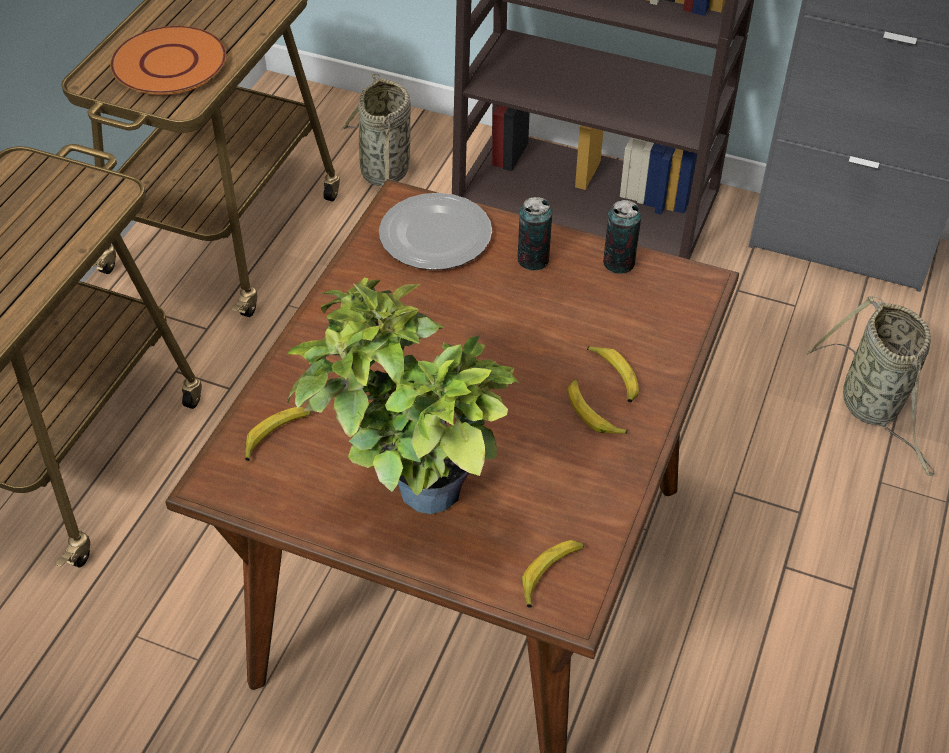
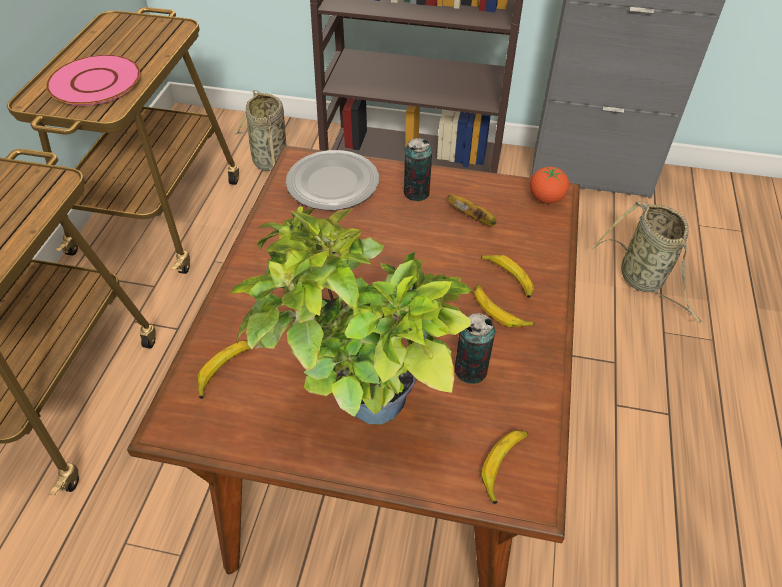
camera: 10 degrees left, 0 degrees up
orange plate [110,26,226,95] -> pink plate [46,55,140,106]
can [603,200,641,274] -> can moved to [455,313,495,384]
none -> banana [447,194,496,226]
none -> tomato [530,166,569,204]

